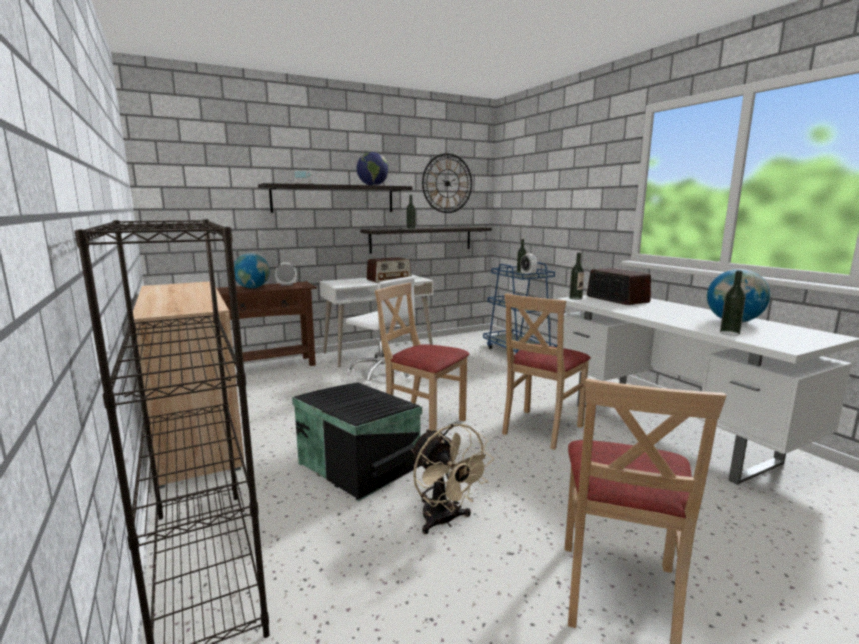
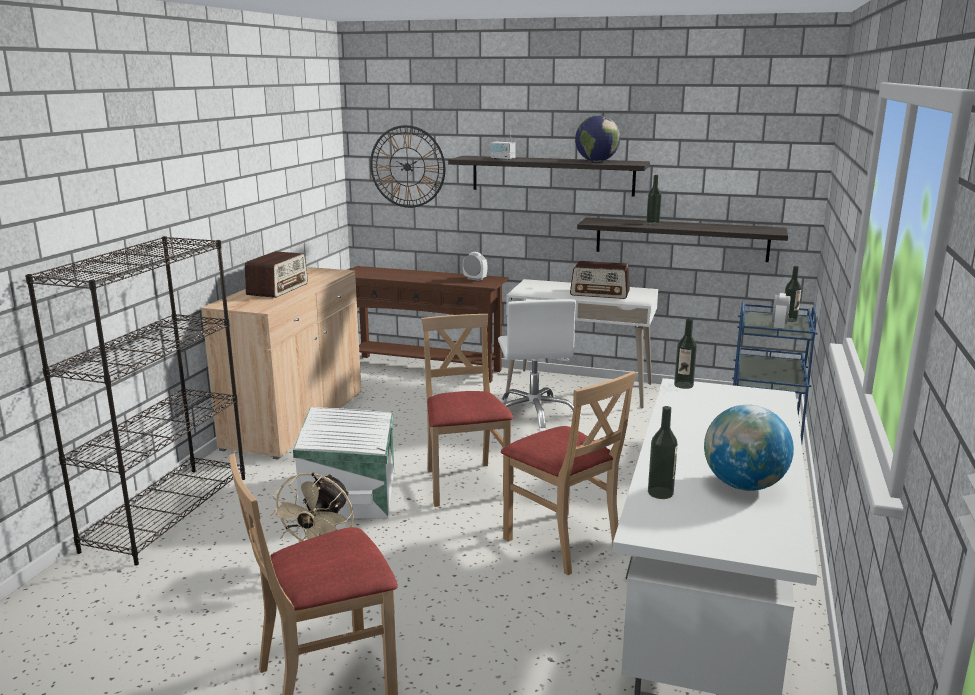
camera: 45 degrees right, 5 degrees up
globe [234,253,270,289] -> none
black storage box [292,382,422,501] -> white storage box [293,407,394,520]
wall clock [422,153,472,213] -> wall clock moved to [370,125,445,208]
beige chair [502,294,591,450] -> beige chair turned 120 degrees counterclockwise [501,371,636,575]
radio [587,268,651,305] -> radio moved to [245,251,308,298]

